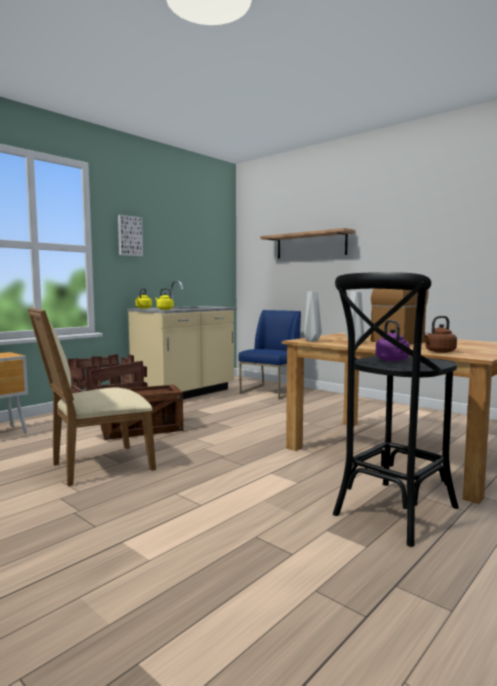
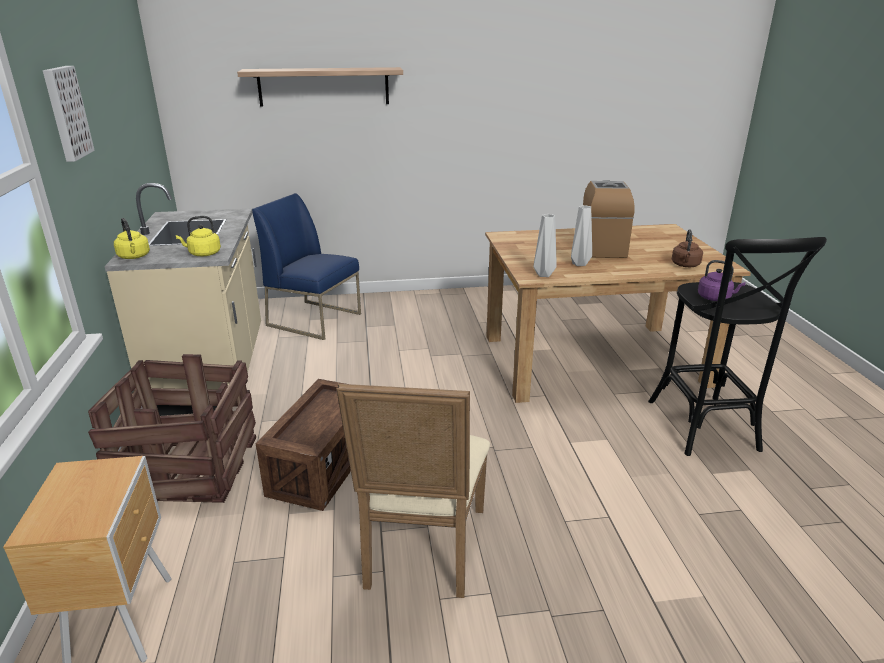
camera: 50 degrees left, 20 degrees up
blue chair [238,310,301,399] -> blue chair turned 45 degrees counterclockwise [252,193,361,340]

